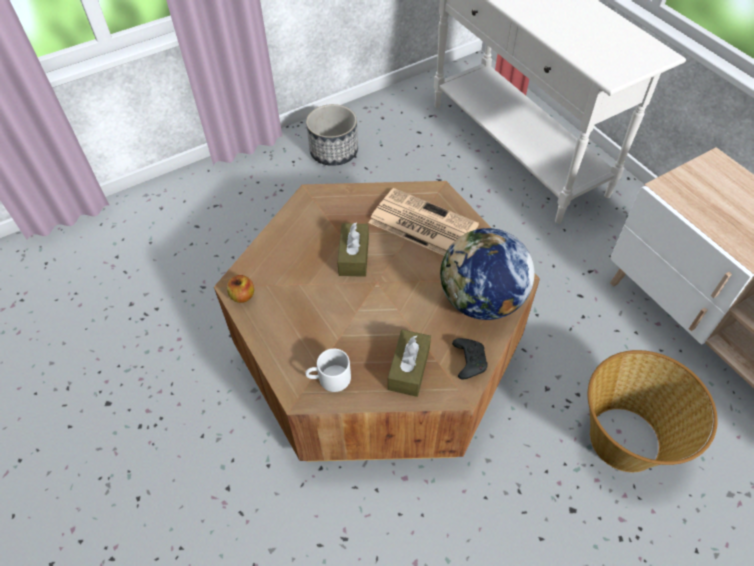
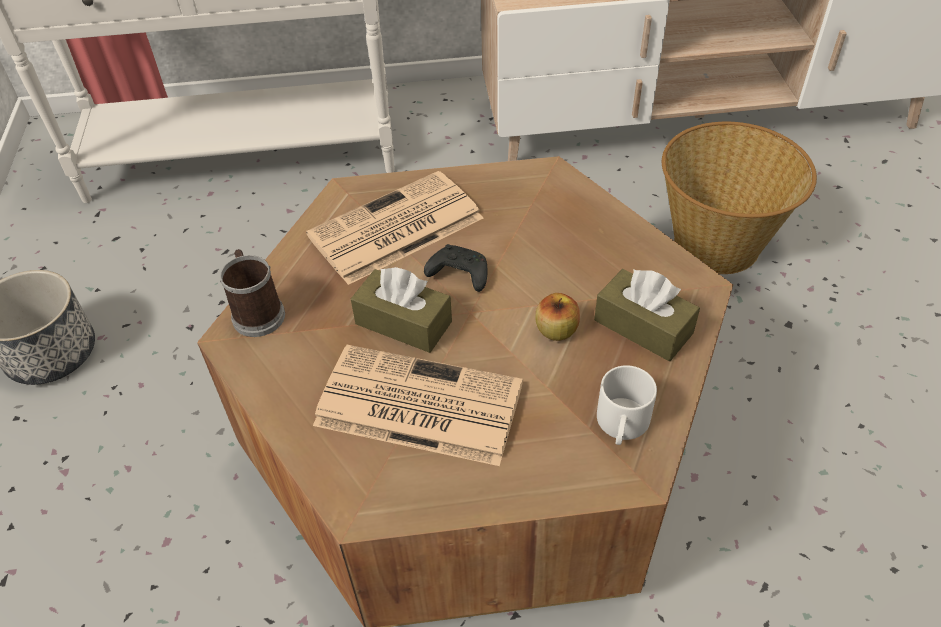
camera: 65 degrees left, 5 degrees down
apple [227,275,254,303] -> apple moved to [535,293,580,341]
globe [440,228,534,320] -> none
black game controller [452,338,488,379] -> black game controller moved to [424,244,487,292]
none -> mug [220,249,285,337]
none -> newspaper [313,345,523,466]

